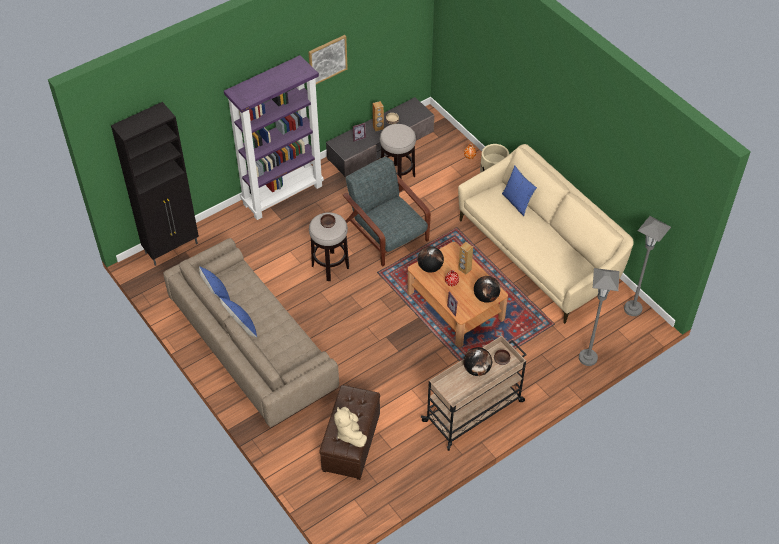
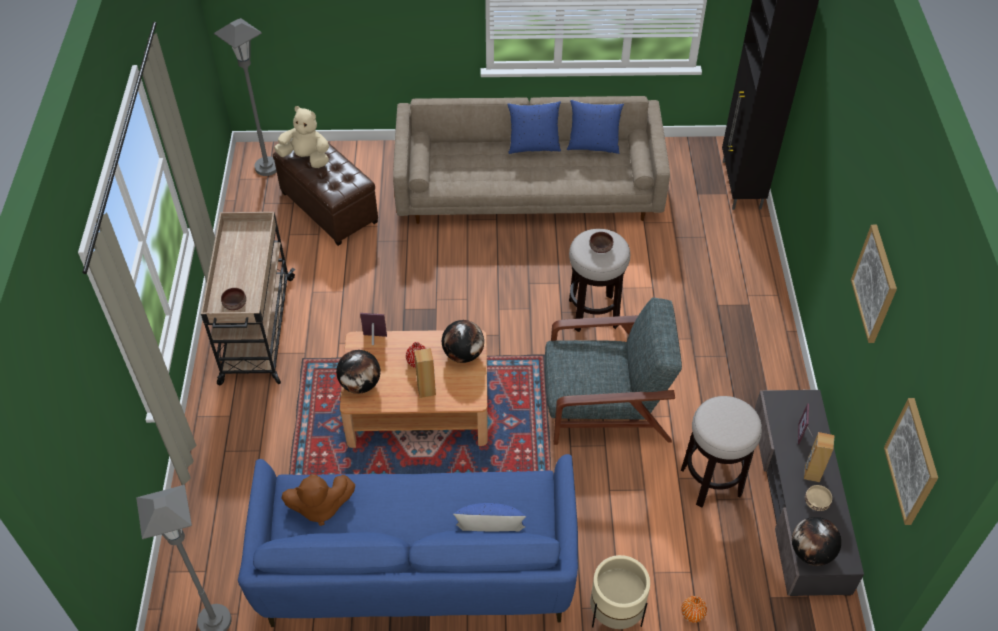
camera: 125 degrees right, 0 degrees up
purple bookcase [224,55,324,220] -> none
beige sofa [458,144,634,324] -> blue sofa [238,454,578,627]
globe [463,347,492,376] -> globe moved to [792,517,841,566]
grey floor lamp [579,268,619,366] -> grey floor lamp moved to [214,18,277,176]
none -> brown plush toy [281,474,355,526]
none -> picture [884,398,938,525]

